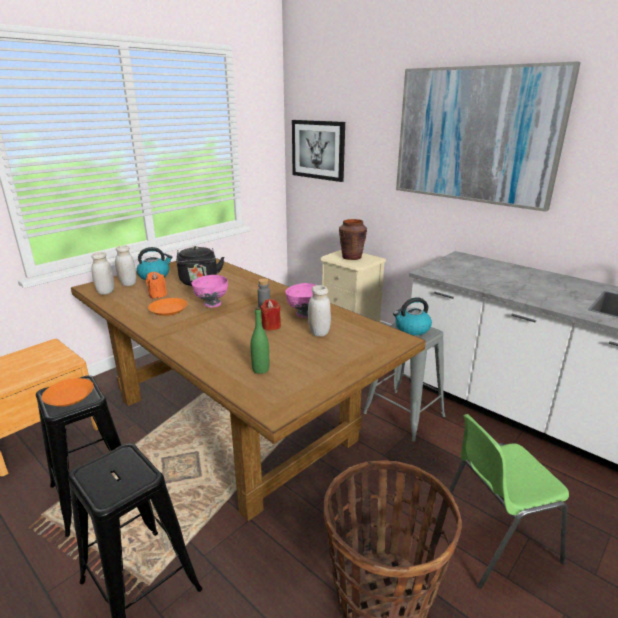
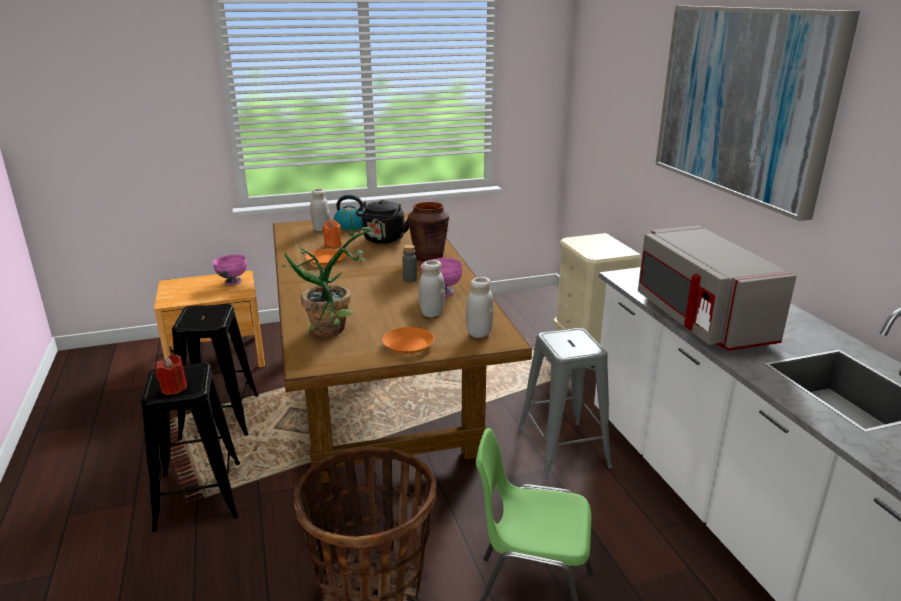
camera: 30 degrees right, 0 degrees up
orange plate [42,378,94,407] -> orange plate moved to [382,327,434,354]
white jar [91,252,114,295] -> white jar moved to [466,277,494,338]
pink bowl [191,275,228,307] -> pink bowl moved to [213,254,247,285]
green bottle [251,307,269,374] -> potted plant [281,209,372,336]
red candle [260,299,281,331] -> red candle moved to [155,354,187,395]
picture [292,120,345,182] -> none
brown vase [339,219,367,260] -> brown vase moved to [408,202,449,262]
kettle [393,297,432,335] -> none
none -> grey microwave [638,226,797,351]

